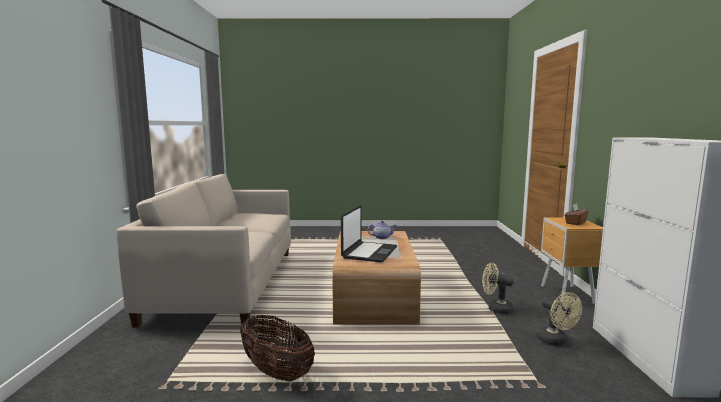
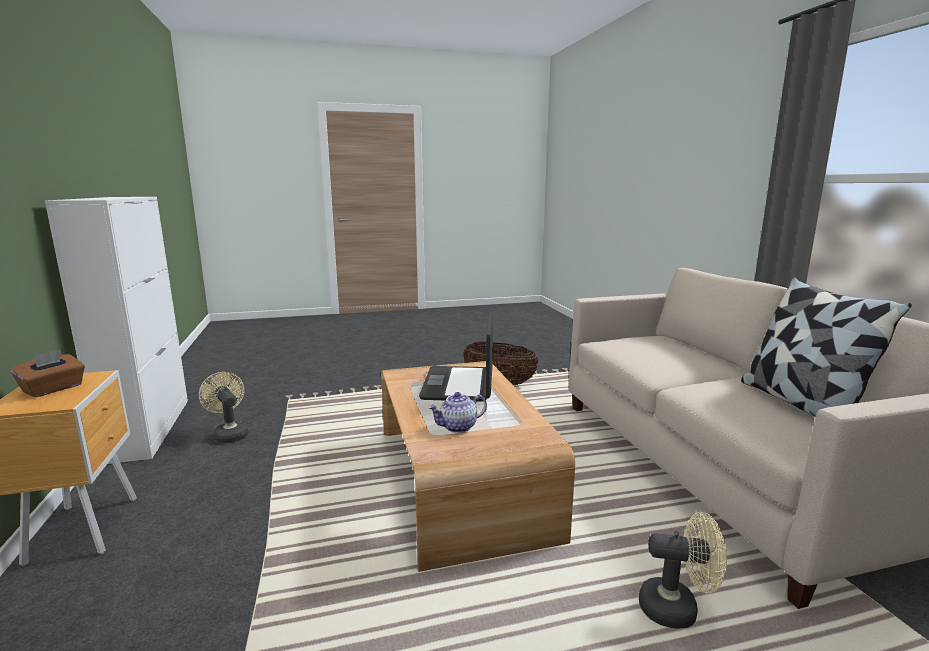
camera: 165 degrees right, 5 degrees up
beige fan [482,263,514,314] -> beige fan moved to [639,512,727,629]
none -> pillow [741,277,912,417]

